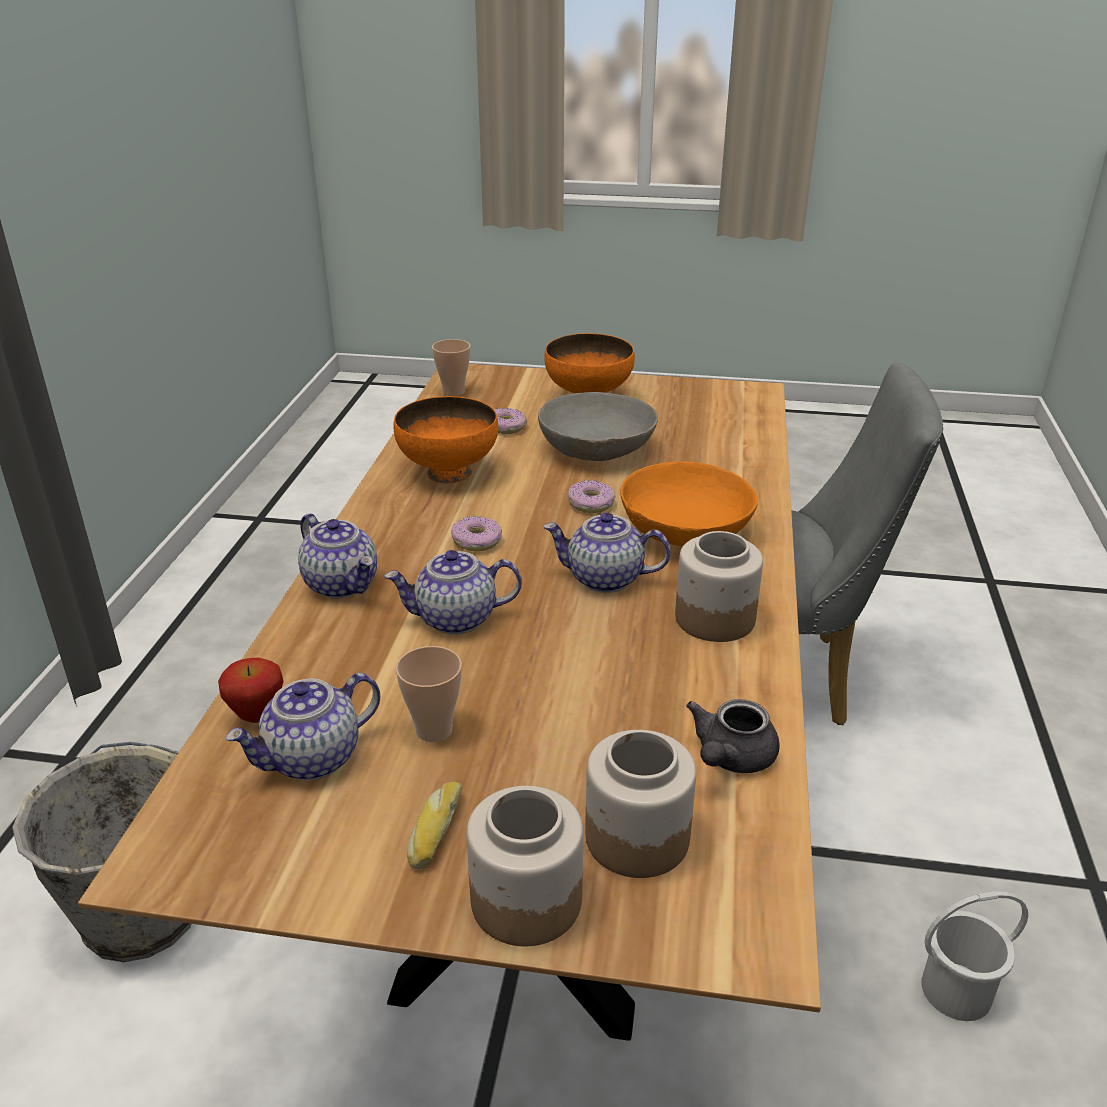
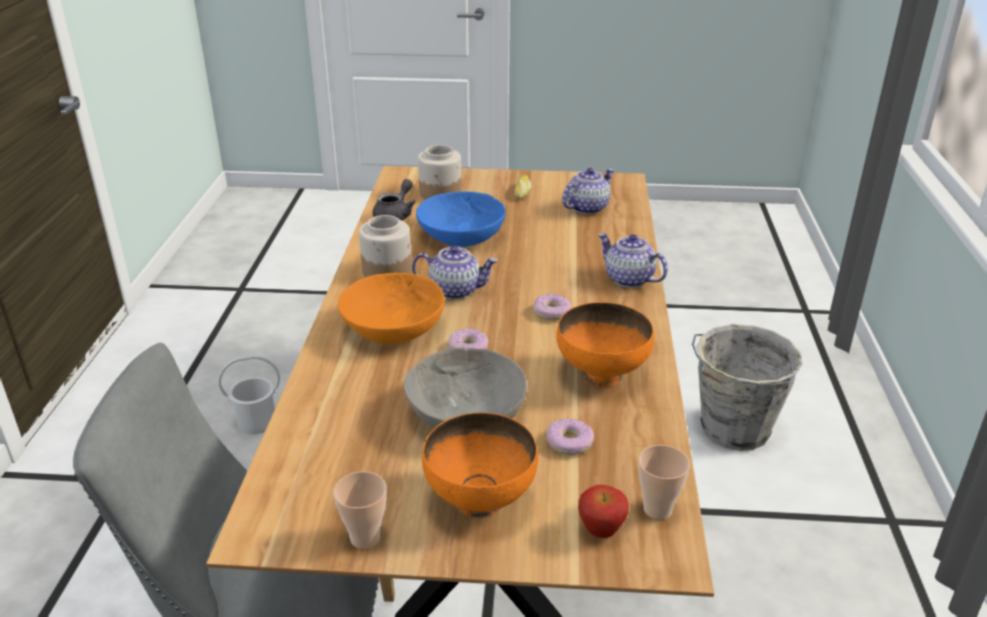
camera: 175 degrees right, 0 degrees up
apple [218,658,284,723] -> apple moved to [578,485,629,538]
teapot [384,550,522,634] -> none
cup [396,646,462,742] -> cup moved to [333,471,387,549]
jar [466,786,583,946] -> none
none -> blue bowl [416,191,506,247]

